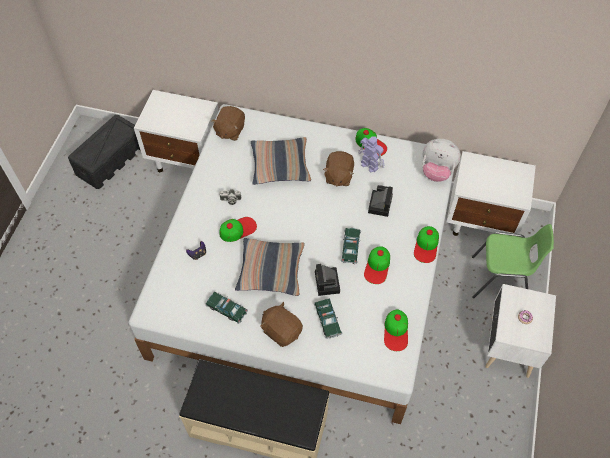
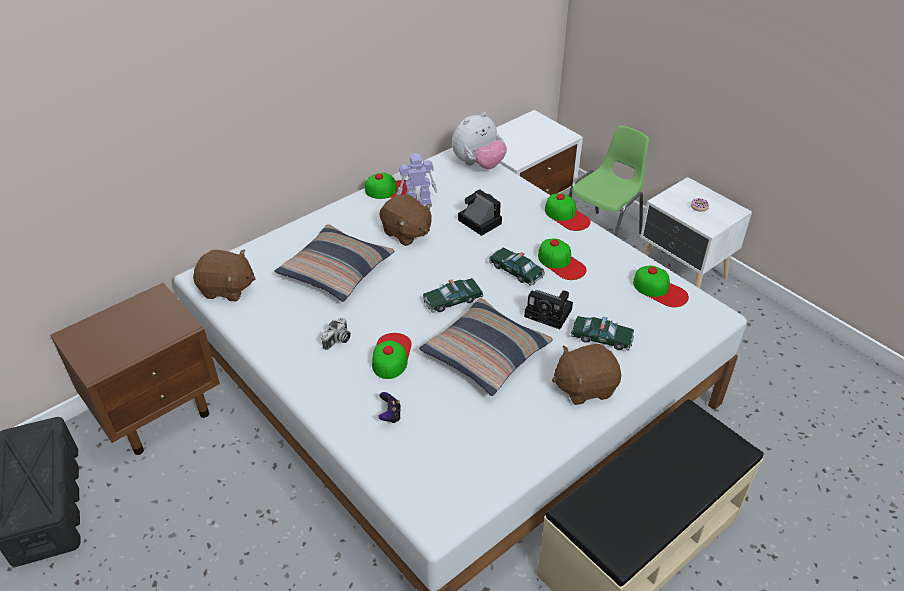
camera: 55 degrees left, 15 degrees down
white nightstand [134,90,219,172] -> brown nightstand [50,283,220,455]
toy car [205,292,248,324] -> toy car moved to [423,278,484,313]
brown plush toy [211,106,245,141] -> brown plush toy turned 45 degrees counterclockwise [193,250,256,302]

